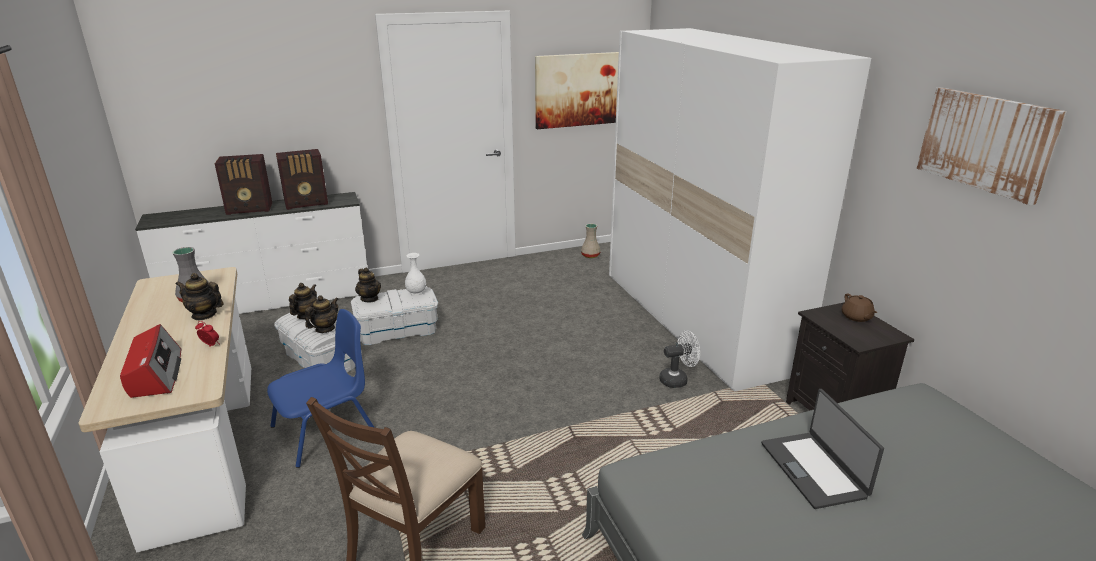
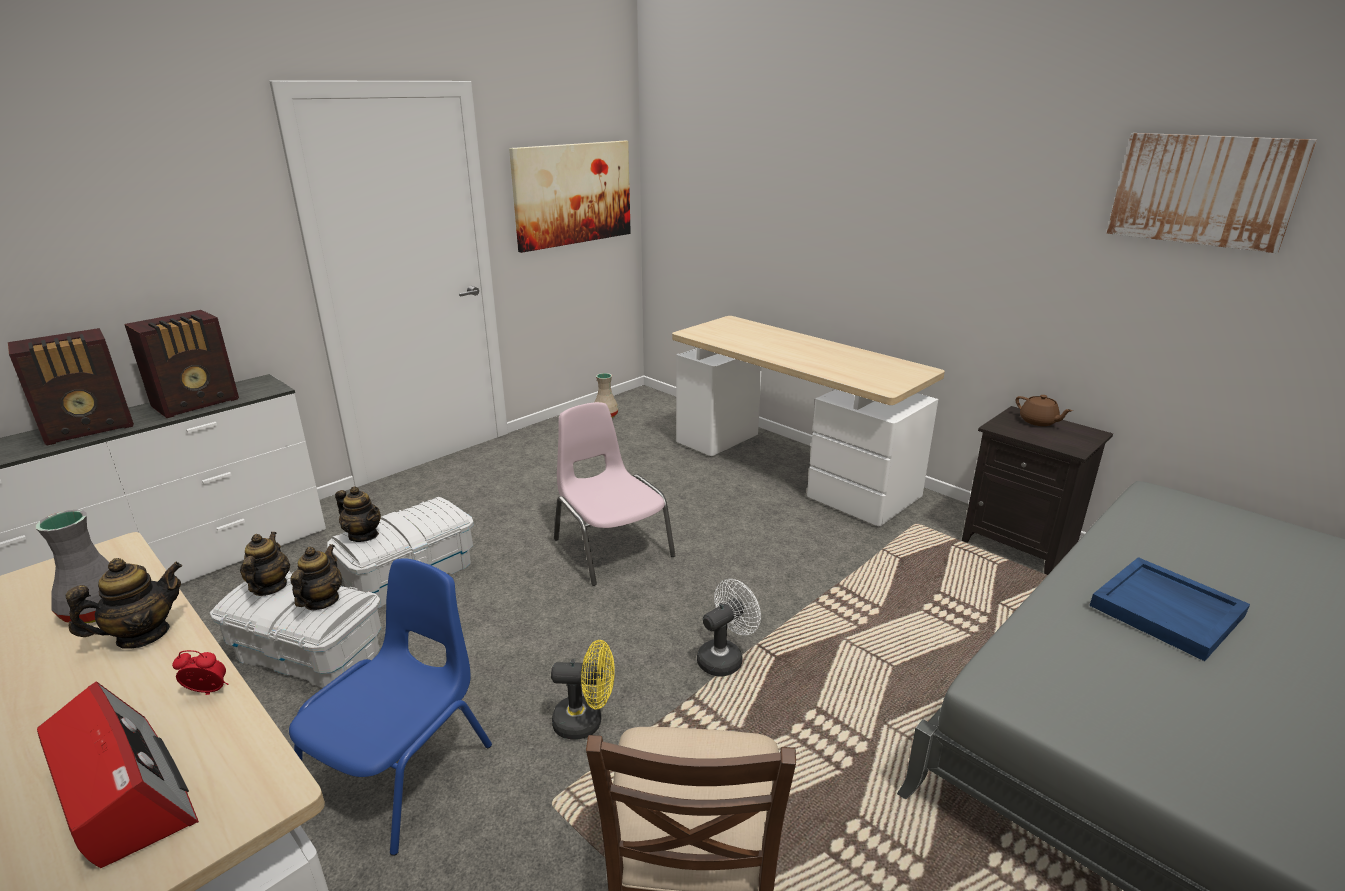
camera: 25 degrees left, 0 degrees up
teapot [176,273,224,320] -> teapot turned 150 degrees clockwise [66,558,182,649]
white vase [405,253,426,296] -> none
white wardrobe [609,28,871,392] -> desk [672,316,945,526]
white fan [659,331,700,388] -> white fan moved to [697,579,761,676]
laptop [761,389,884,509] -> blue tray [1090,557,1250,661]
none -> yellow fan [551,640,615,740]
none -> pink chair [554,402,676,586]

